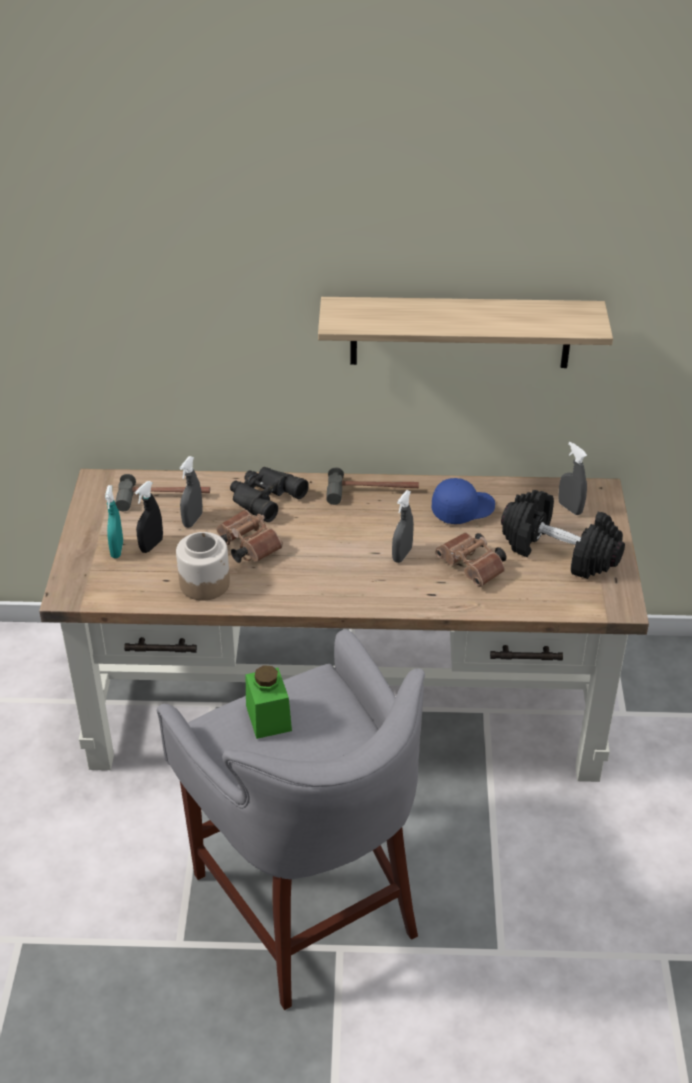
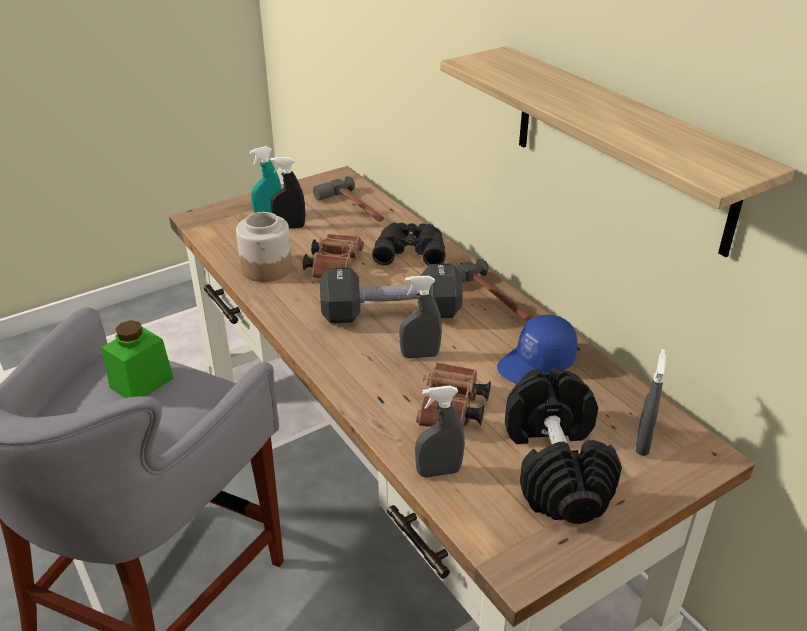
camera: 55 degrees right, 5 degrees down
grey spray bottle [180,456,203,528] -> grey spray bottle moved to [415,385,465,478]
blue cap [432,478,495,524] -> blue cap turned 120 degrees clockwise [497,315,577,384]
none -> black dumbbell [320,263,463,323]

